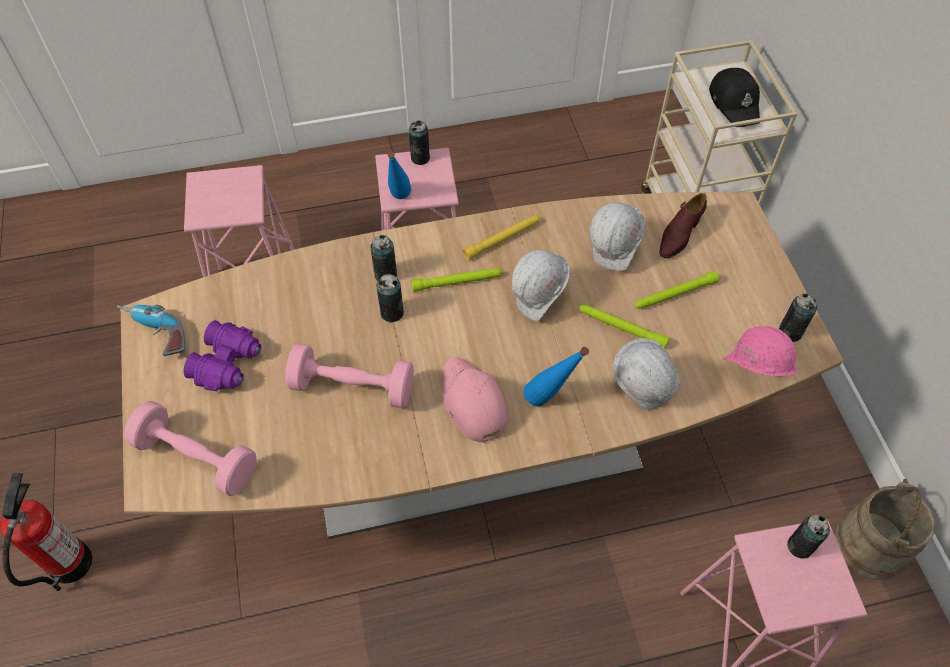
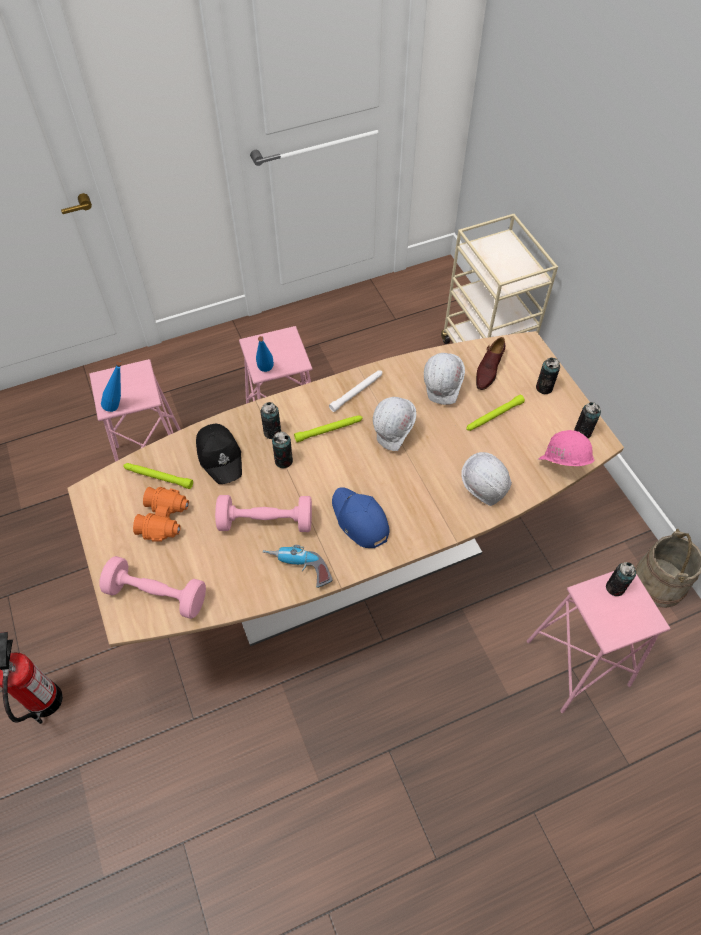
camera: 10 degrees left, 0 degrees up
power drill [117,305,185,356] -> power drill moved to [263,545,333,588]
purple binoculars [184,320,261,391] -> orange binoculars [133,487,189,541]
can [408,121,430,165] -> can moved to [536,358,560,394]
pink cap [441,357,508,443] -> blue cap [332,487,389,548]
yellow flashlight [463,215,541,260] -> white flashlight [329,370,382,412]
blue bottle [524,347,589,406] -> blue bottle moved to [101,361,122,412]
green flashlight [579,304,670,348] -> green flashlight moved to [123,463,193,489]
black cap [709,68,760,127] -> black cap moved to [196,424,242,484]

